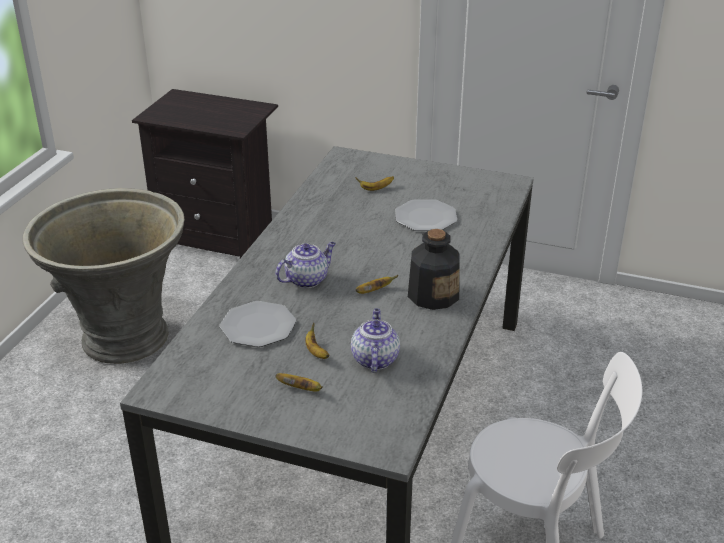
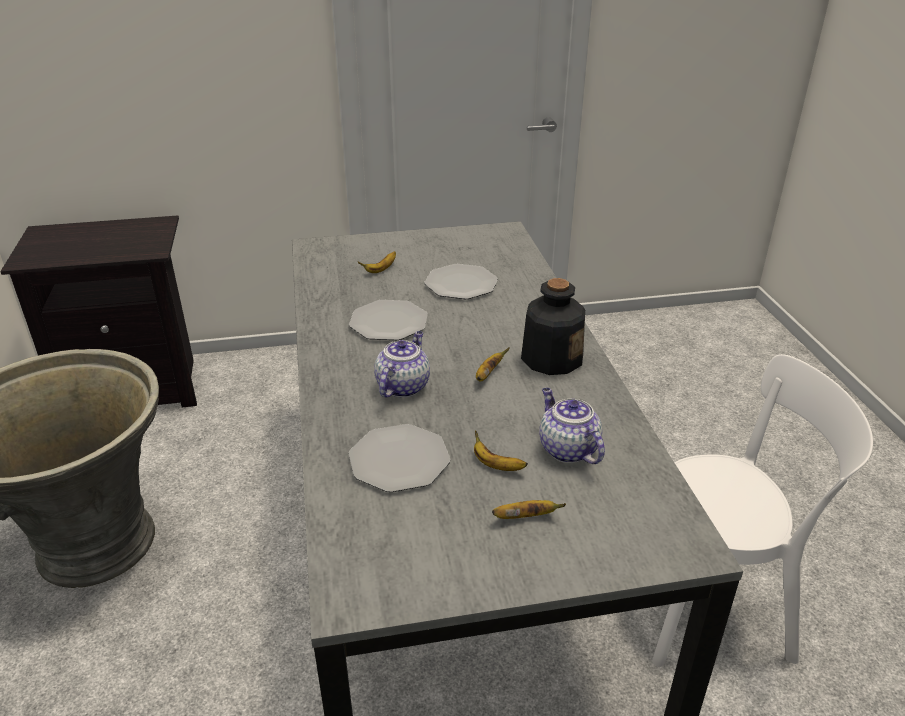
camera: 30 degrees left, 0 degrees up
none -> plate [349,300,428,340]

